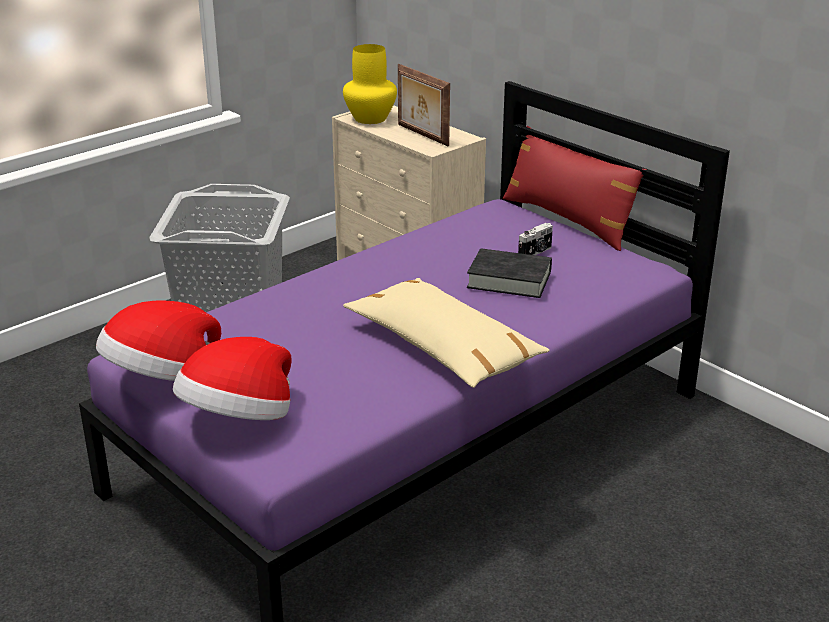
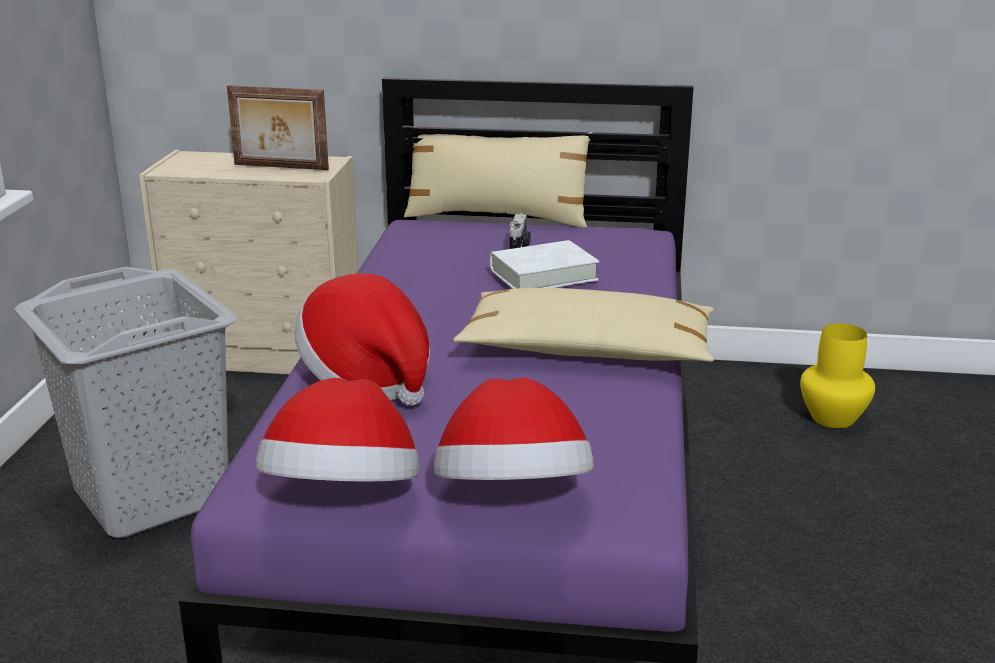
camera: 40 degrees left, 5 degrees down
yellow vase [343,44,397,124] -> yellow vase moved to [800,323,875,428]
black book [467,248,552,298] -> white book [490,240,599,289]
red pillow [503,126,647,251] -> beige pillow [404,126,592,228]
none -> hat [294,273,430,406]

